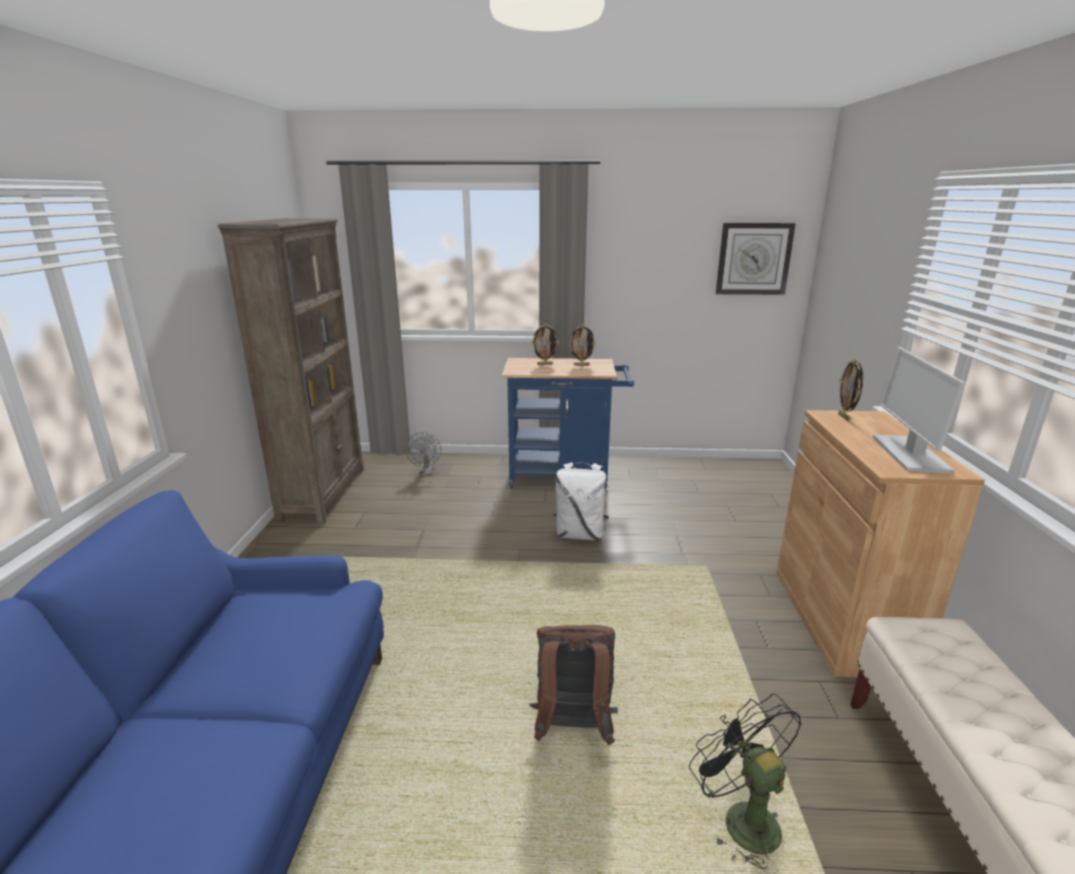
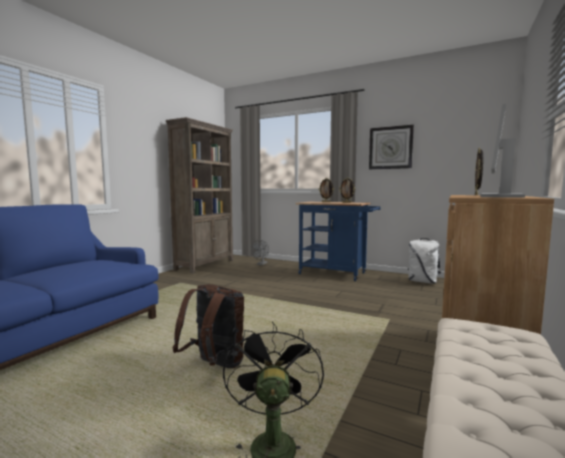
camera: 25 degrees right, 15 degrees down
white backpack [553,462,609,540] -> white backpack moved to [408,238,441,284]
wall clock [716,223,796,295] -> wall clock moved to [369,125,414,169]

